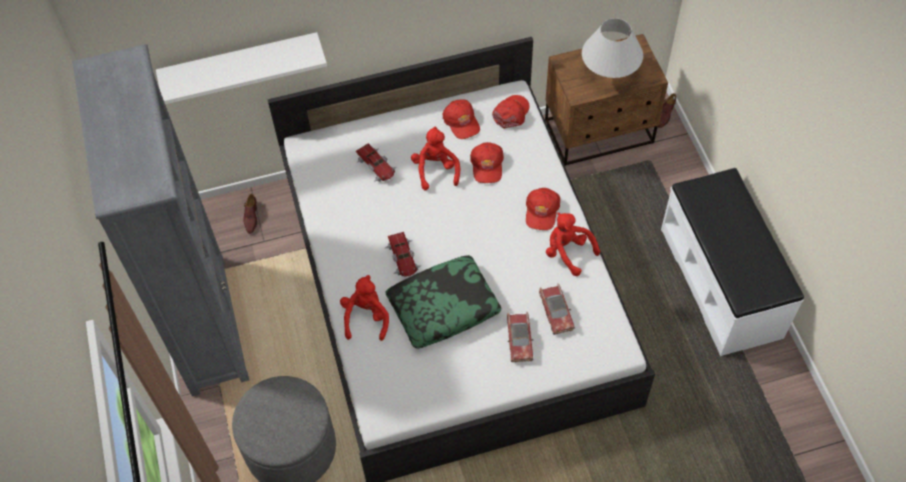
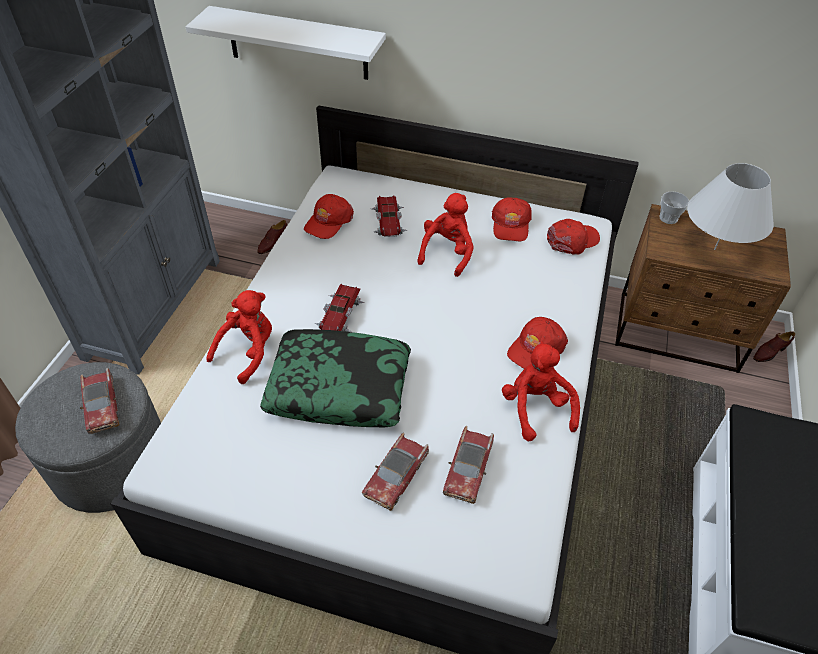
camera: 30 degrees right, 10 degrees down
red cap [470,142,504,183] -> red cap moved to [304,194,354,239]
none -> toy car [80,368,120,434]
none -> cup [659,191,689,224]

